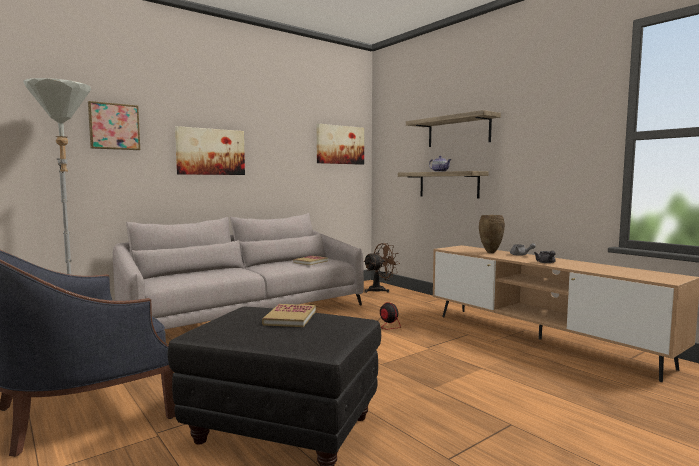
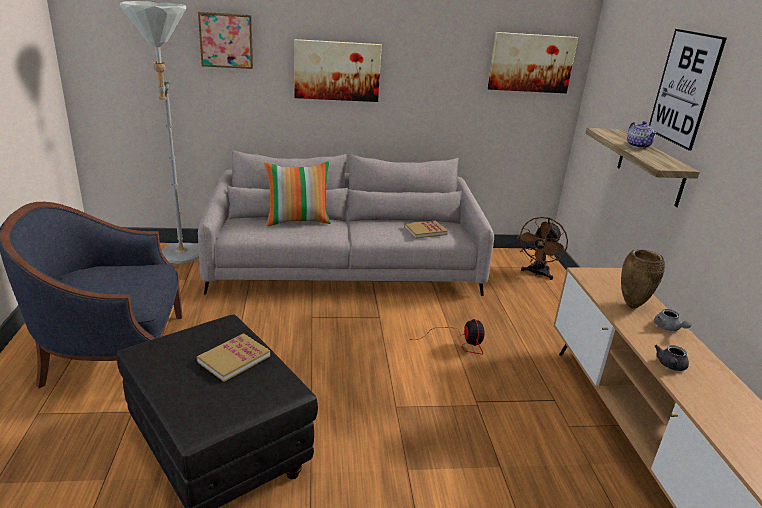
camera: 30 degrees right, 20 degrees up
brown fan [363,243,400,293] -> brown fan turned 120 degrees clockwise [517,217,568,280]
shelf [406,110,501,147] -> picture [649,29,727,151]
none -> pillow [264,161,331,226]

